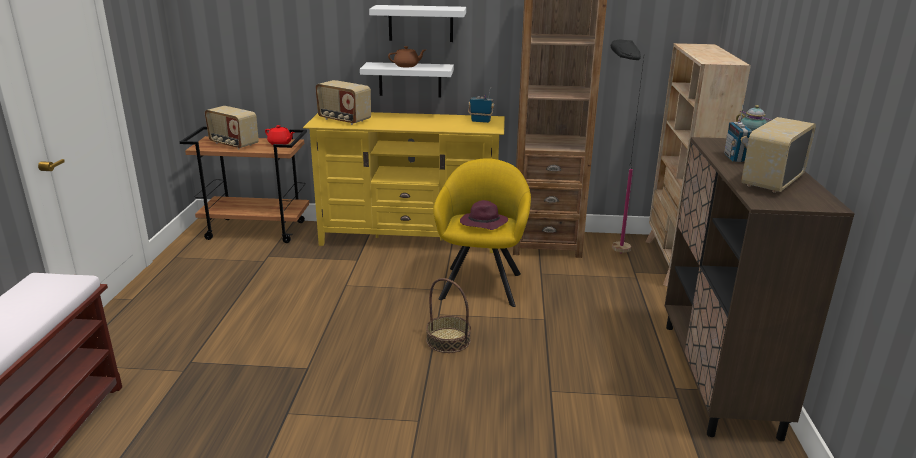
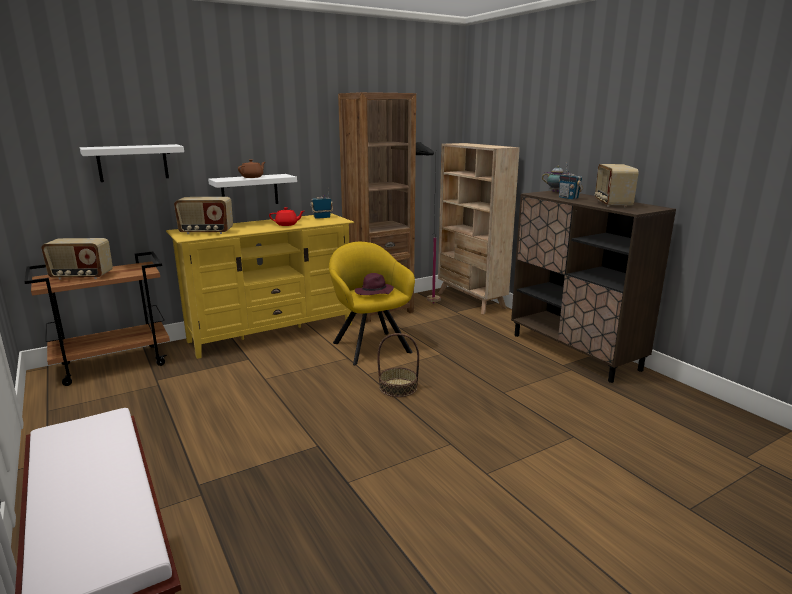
camera: 35 degrees left, 5 degrees down
red teapot [265,125,294,145] -> red teapot moved to [269,207,304,226]
white shelf [369,5,466,42] -> white shelf moved to [80,144,184,182]

